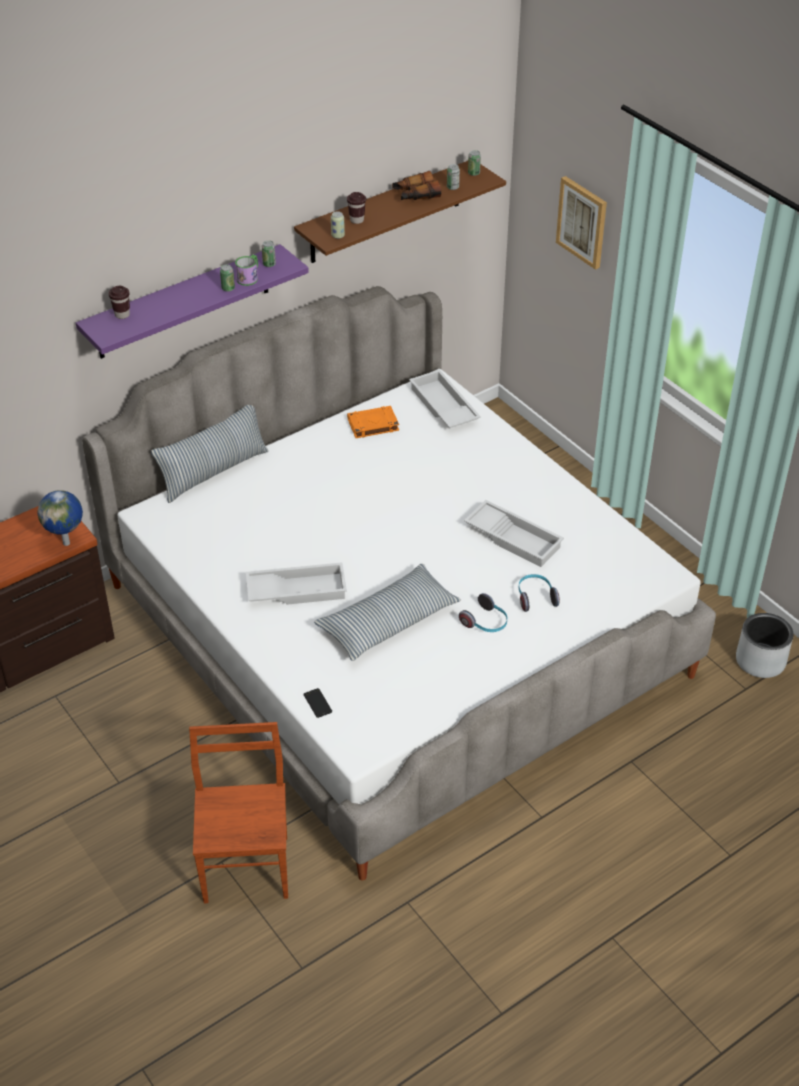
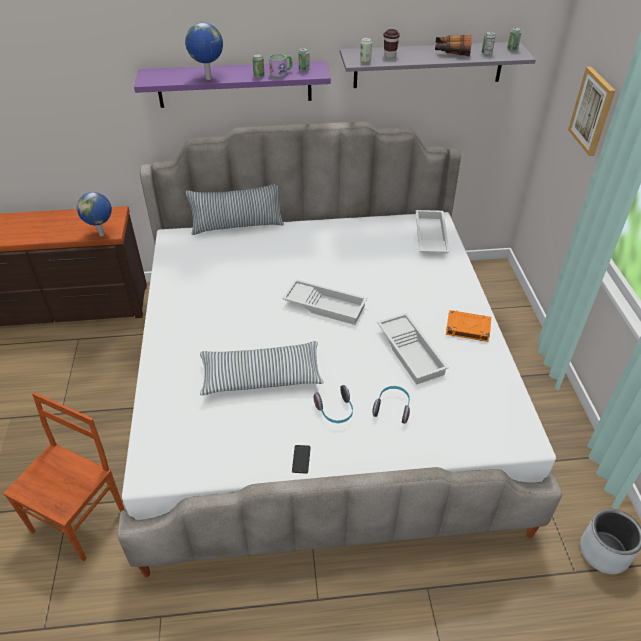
camera: 30 degrees right, 0 degrees up
brown cup [109,286,130,319] -> none
white tray [246,562,347,605] -> white tray moved to [282,279,367,325]
brown shelf [294,161,506,263] -> grey shelf [340,42,536,88]
phone [304,688,332,718] -> phone moved to [292,445,311,474]
orange book [347,406,399,438] -> orange book moved to [446,310,491,342]
none -> globe [185,23,223,80]

